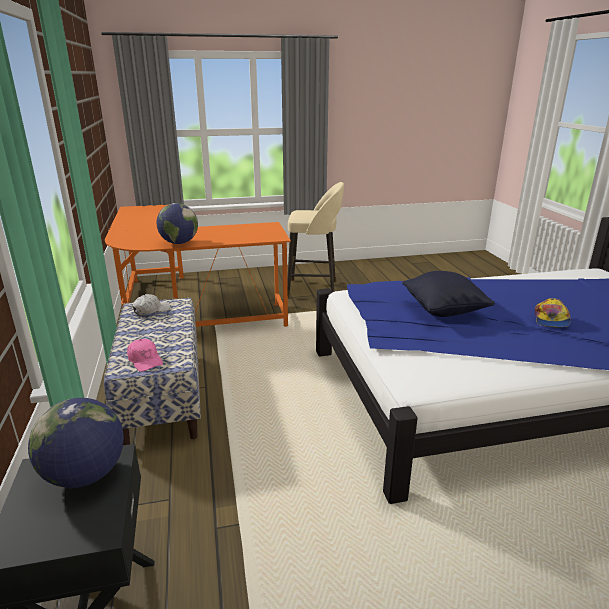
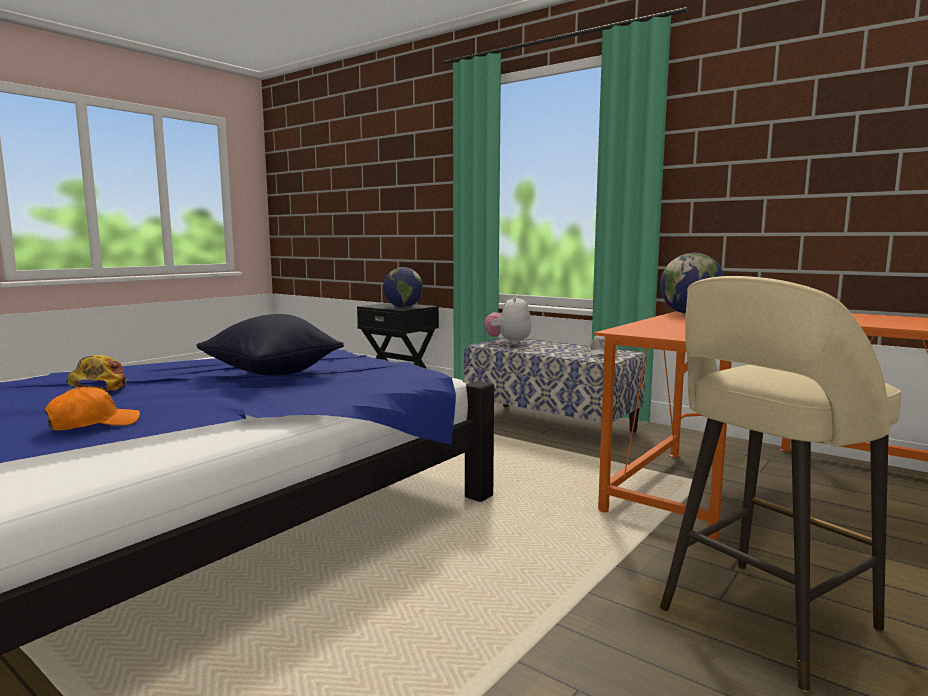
camera: 140 degrees right, 15 degrees down
pink cap [127,339,163,372] -> plush toy [484,295,531,344]
none -> orange cap [45,387,140,431]

